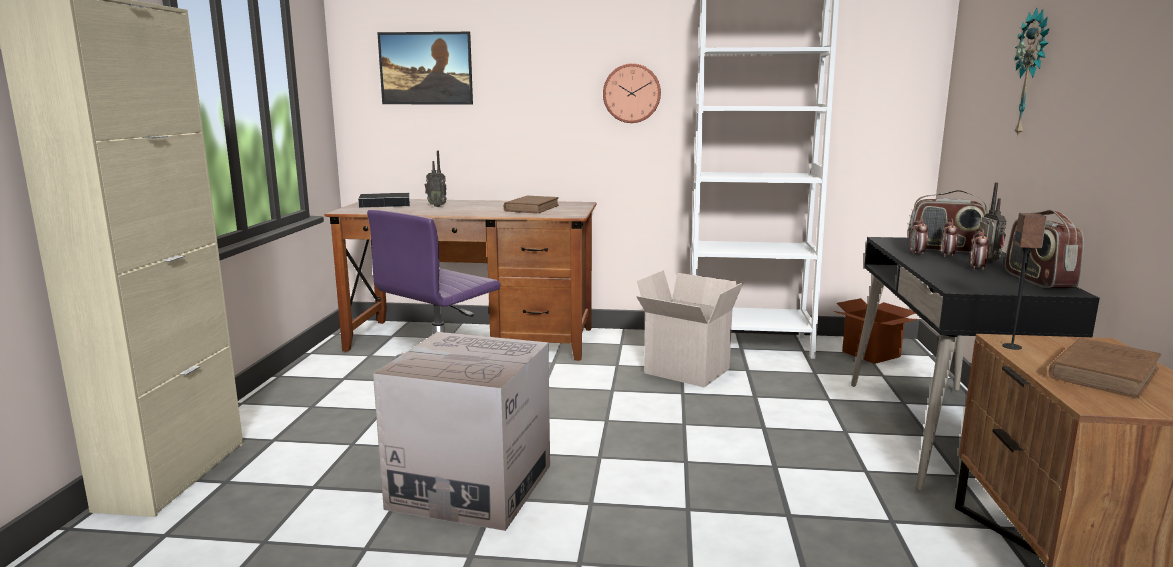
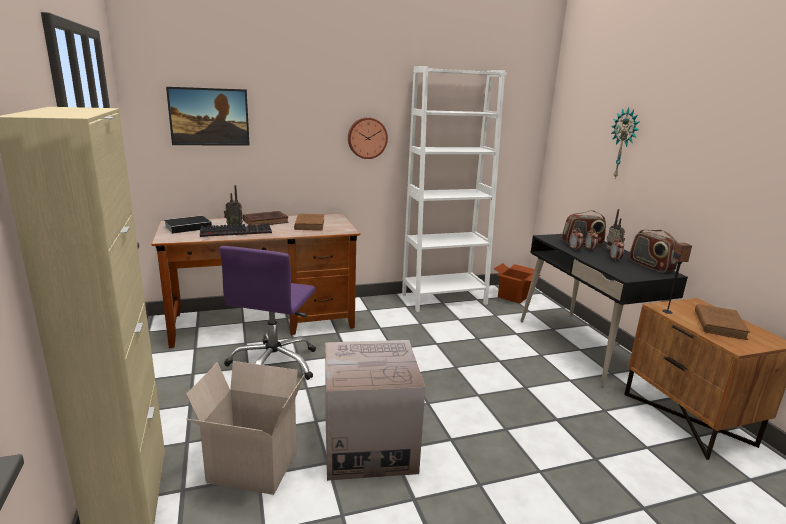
camera: 25 degrees left, 5 degrees up
cardboard box [636,270,744,388] -> cardboard box moved to [186,361,305,495]
none -> keyboard [200,223,272,237]
none -> brown book [243,211,289,226]

